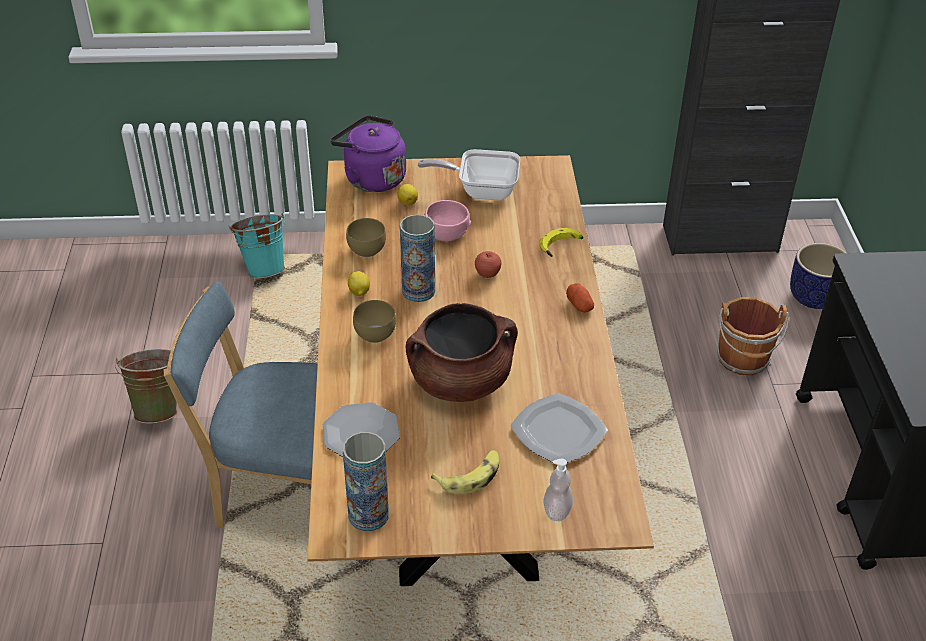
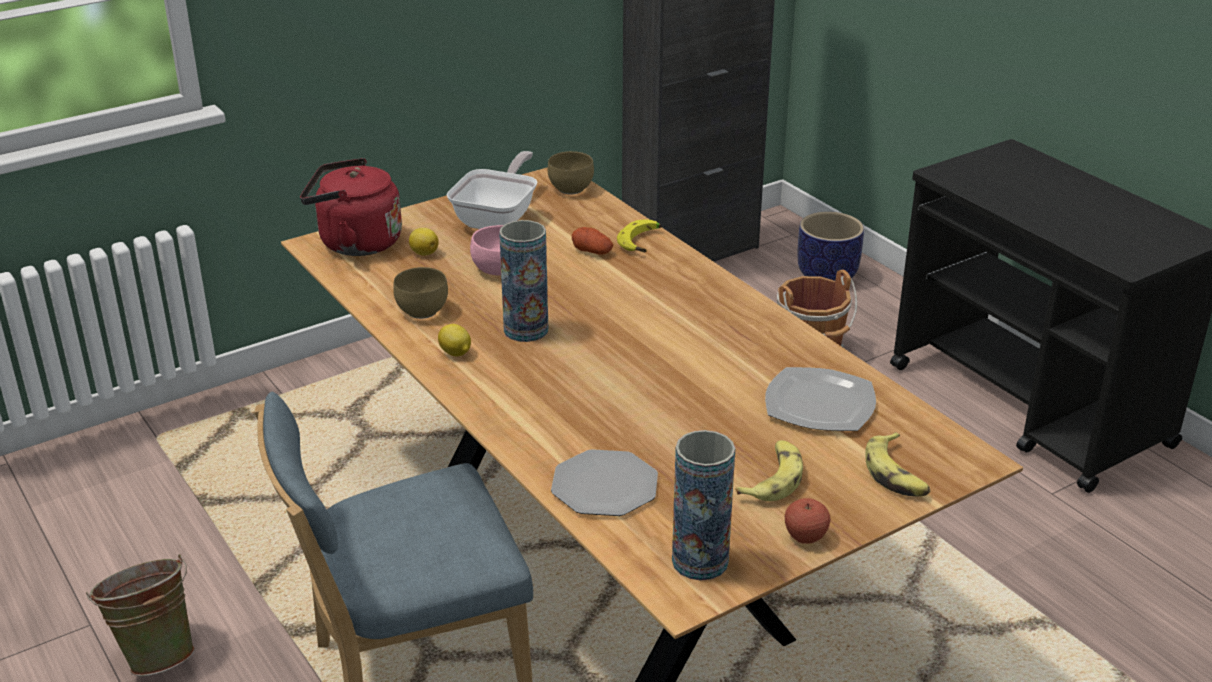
camera: 30 degrees left, 10 degrees down
turquoise bucket [228,213,285,278] -> none
purple kettle [330,115,406,192] -> red kettle [300,158,402,256]
brown bowl [353,300,396,343] -> brown bowl moved to [548,151,594,194]
brown cooking pot [406,303,518,402] -> none
frying pan [418,149,521,200] -> frying pan turned 135 degrees clockwise [446,151,538,229]
apple [475,251,502,278] -> apple moved to [785,498,830,544]
soap dispenser [544,459,573,521] -> banana [865,432,930,497]
potato [566,283,594,313] -> potato moved to [572,227,613,255]

